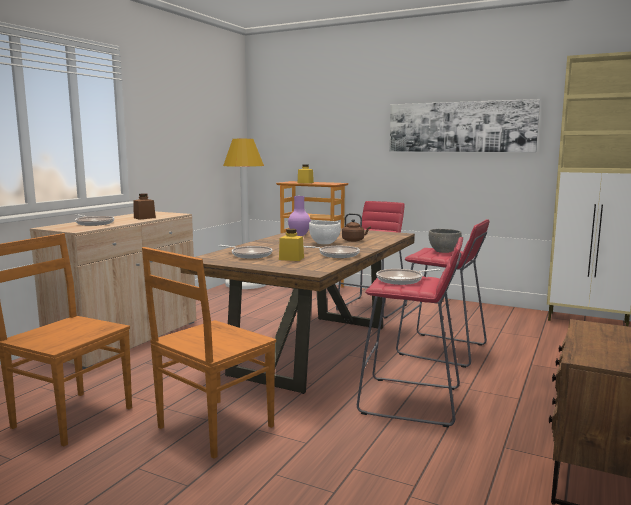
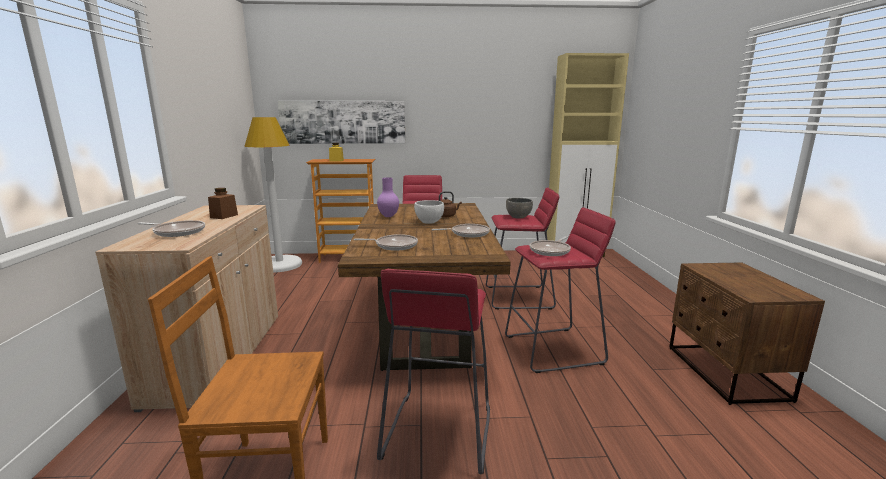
camera: 30 degrees left, 5 degrees up
brown chair [142,247,276,459] -> red stool [377,269,490,474]
yellow jar [279,229,304,261] -> none
picture [390,99,540,152] -> picture moved to [278,101,405,144]

